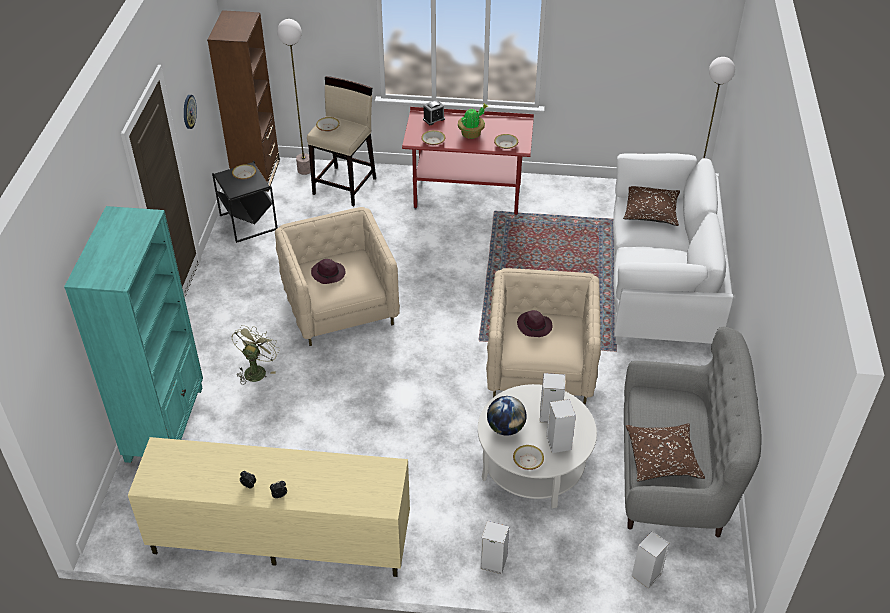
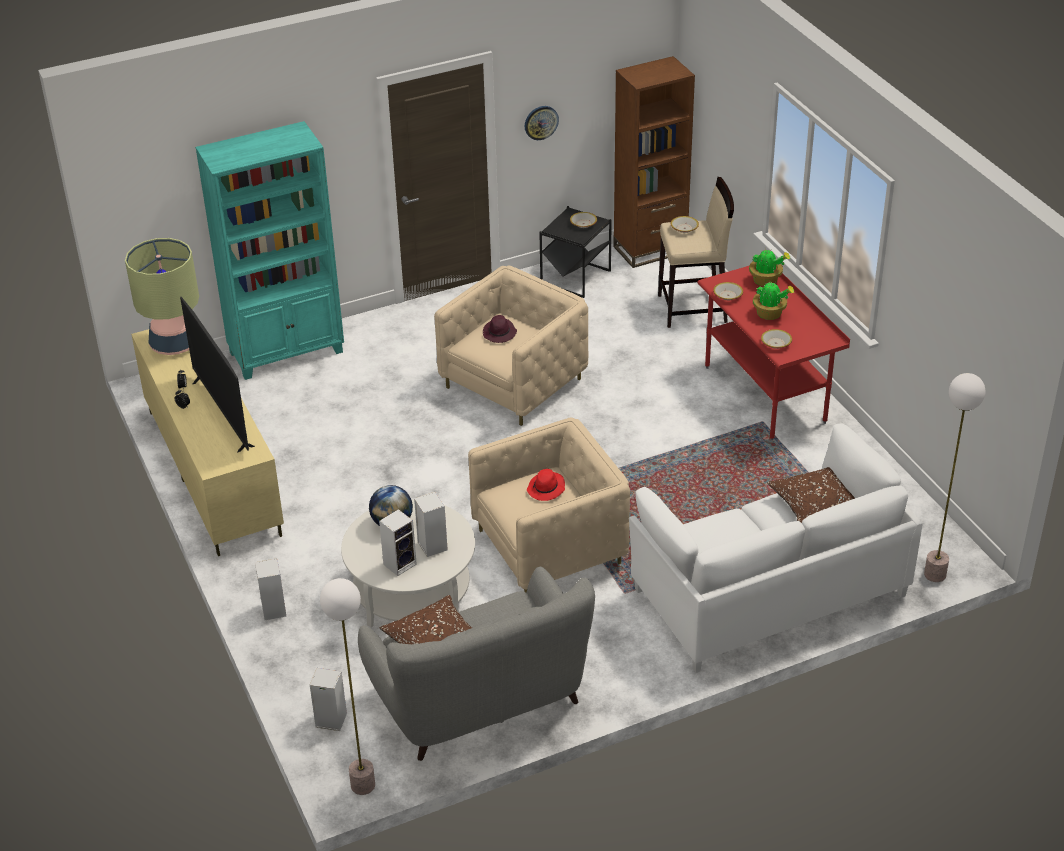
camera: 60 degrees right, 5 degrees down
green fan [232,325,280,385] -> none
floor lamp [277,19,311,175] -> floor lamp moved to [320,578,375,795]
alarm clock [423,100,445,125] -> potted plant [749,250,790,286]
bowl [513,445,544,470] -> none
purple hat [517,310,552,337] -> red hat [527,469,565,501]
none -> table lamp [125,238,199,355]
none -> television [180,297,255,453]

